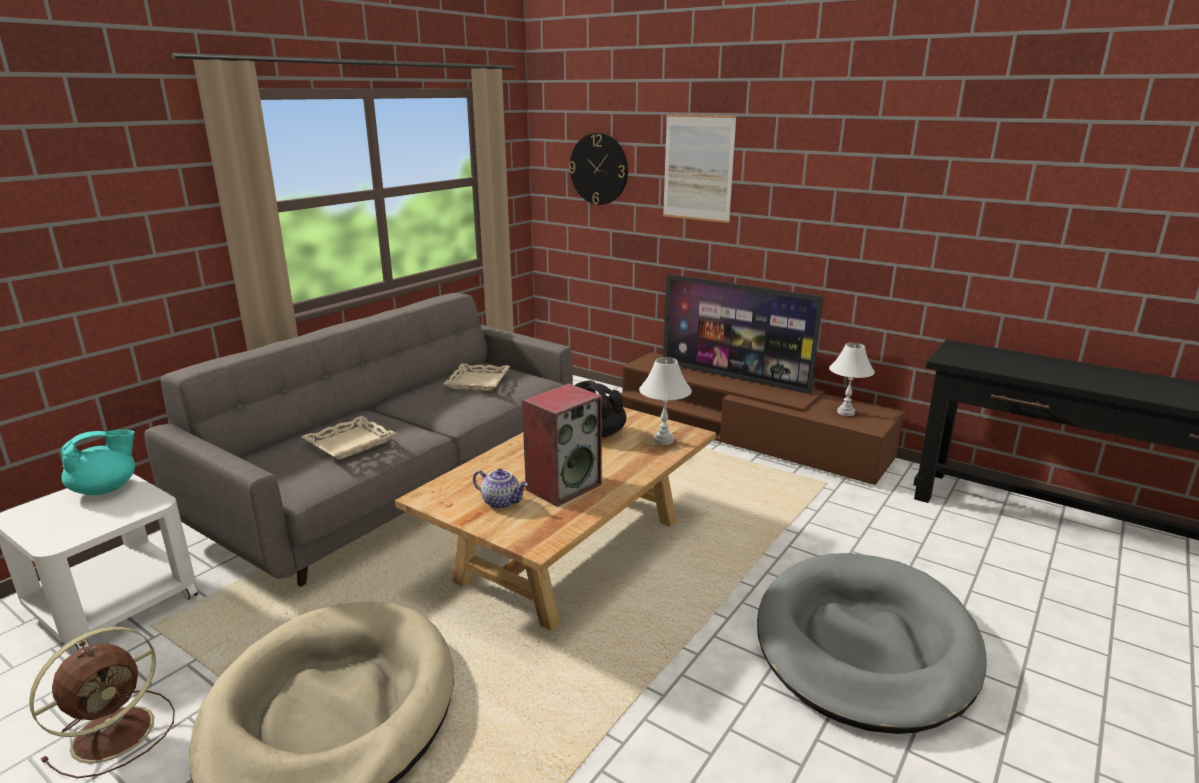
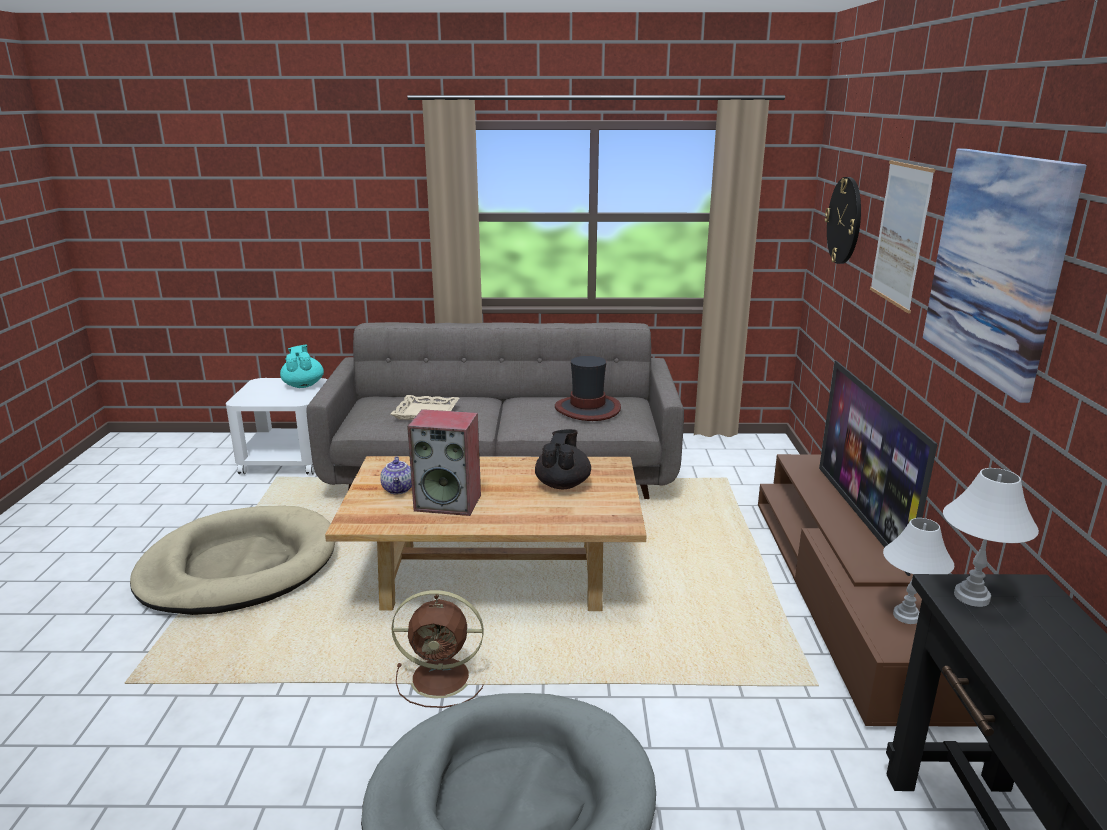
camera: 55 degrees right, 0 degrees up
brown fan [29,627,175,778] -> brown fan moved to [391,590,484,708]
turquoise teapot [60,430,135,495] -> turquoise teapot turned 120 degrees counterclockwise [280,345,324,388]
beige tray [444,364,510,391] -> hat [555,356,621,421]
white table lamp [639,357,692,445] -> white table lamp moved to [943,468,1039,607]
none -> picture [923,148,1087,403]

